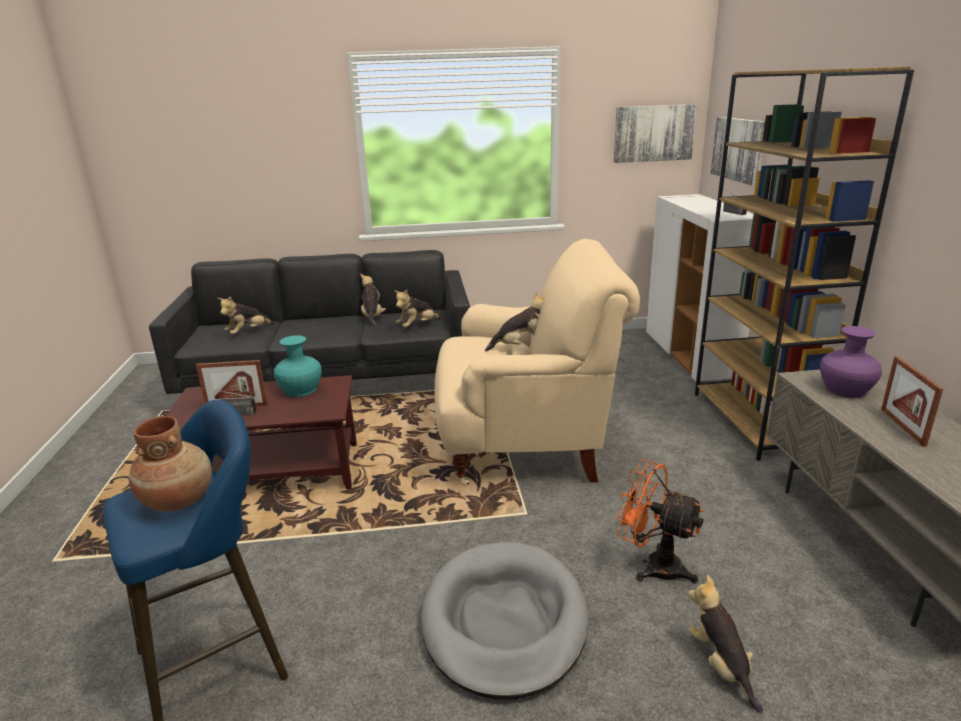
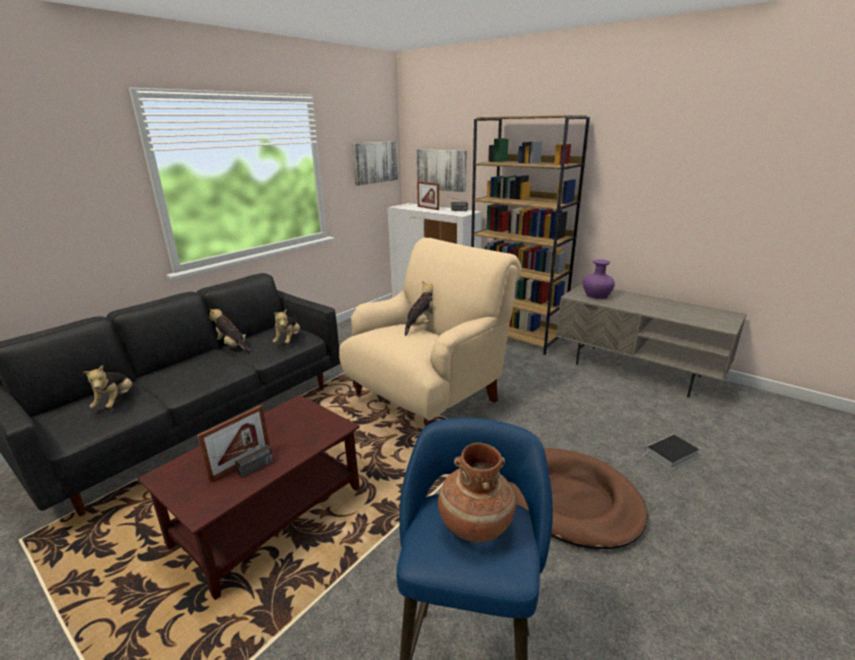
camera: 45 degrees left, 0 degrees up
turquoise vase [274,335,322,397] -> none
grey dog bed [421,542,588,699] -> brown dog bed [509,448,648,549]
orange fan [615,459,704,584] -> none
plush toy [688,575,763,713] -> book [641,434,699,469]
picture frame [881,356,943,447] -> picture frame moved to [417,181,439,210]

